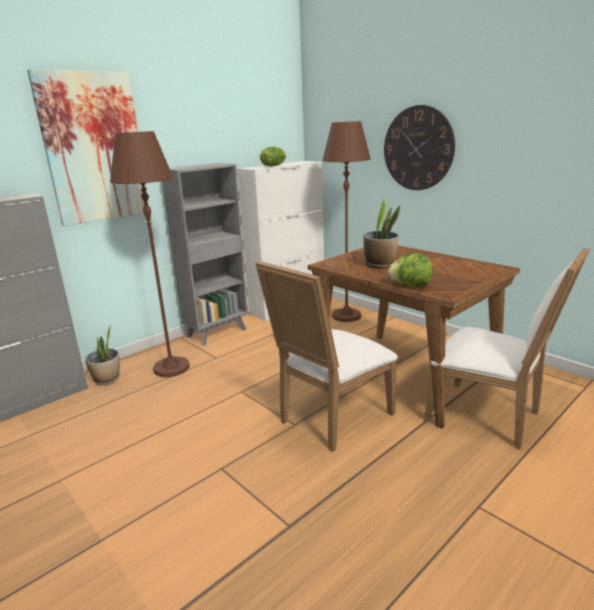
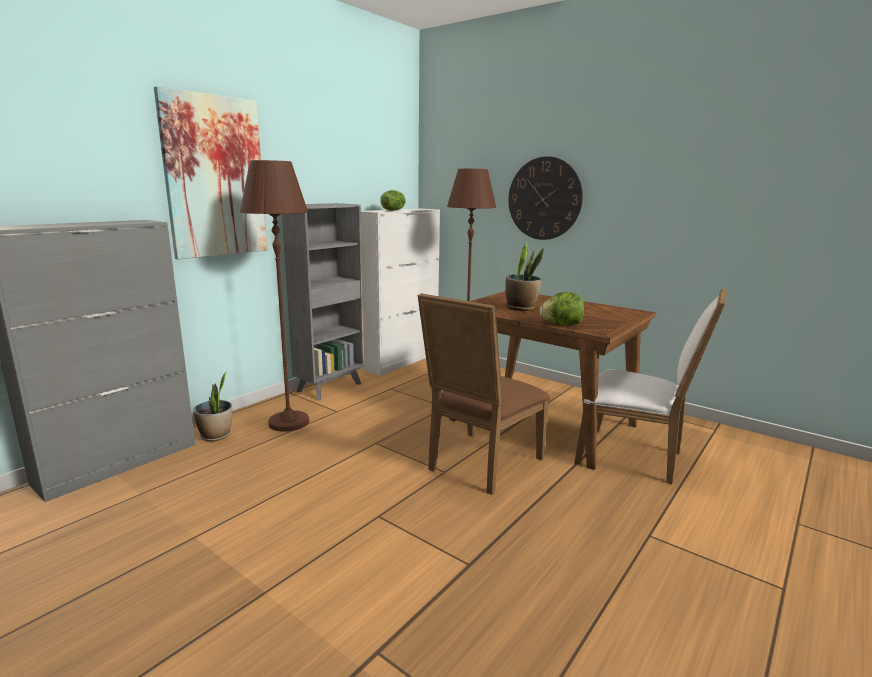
camera: 10 degrees left, 5 degrees down
white chair [255,261,398,452] -> brown chair [418,293,550,495]

